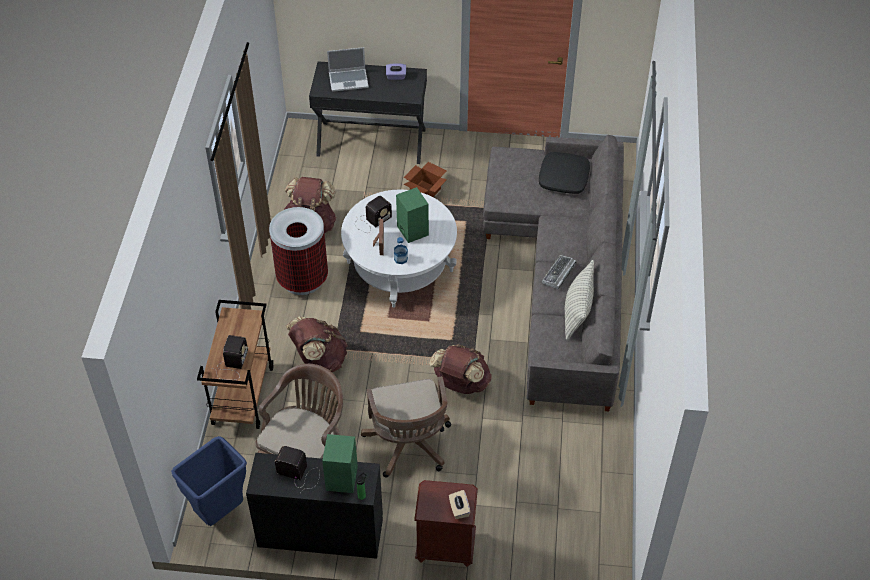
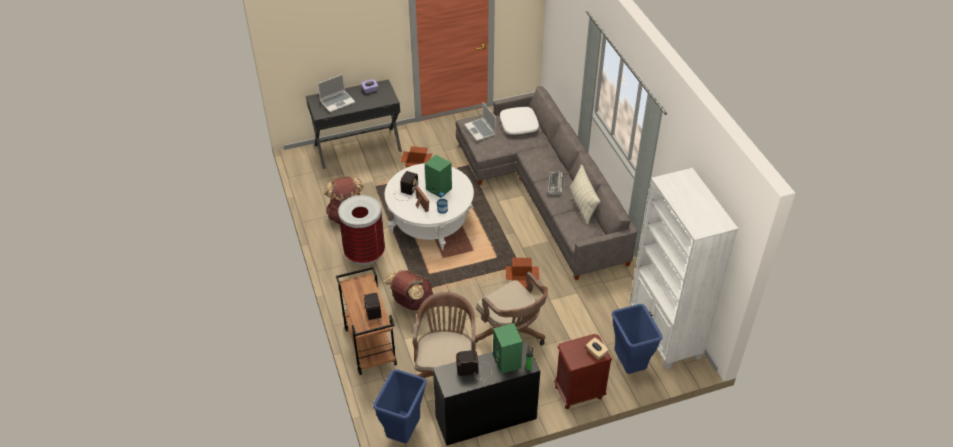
camera: 25 degrees left, 5 degrees down
brown backpack [429,344,492,394] -> cardboard box [506,258,539,288]
black pillow [539,152,590,194] -> white pillow [500,107,539,135]
none -> laptop [464,102,496,141]
none -> blue trash can [612,304,662,374]
none -> white bookcase [630,168,738,369]

